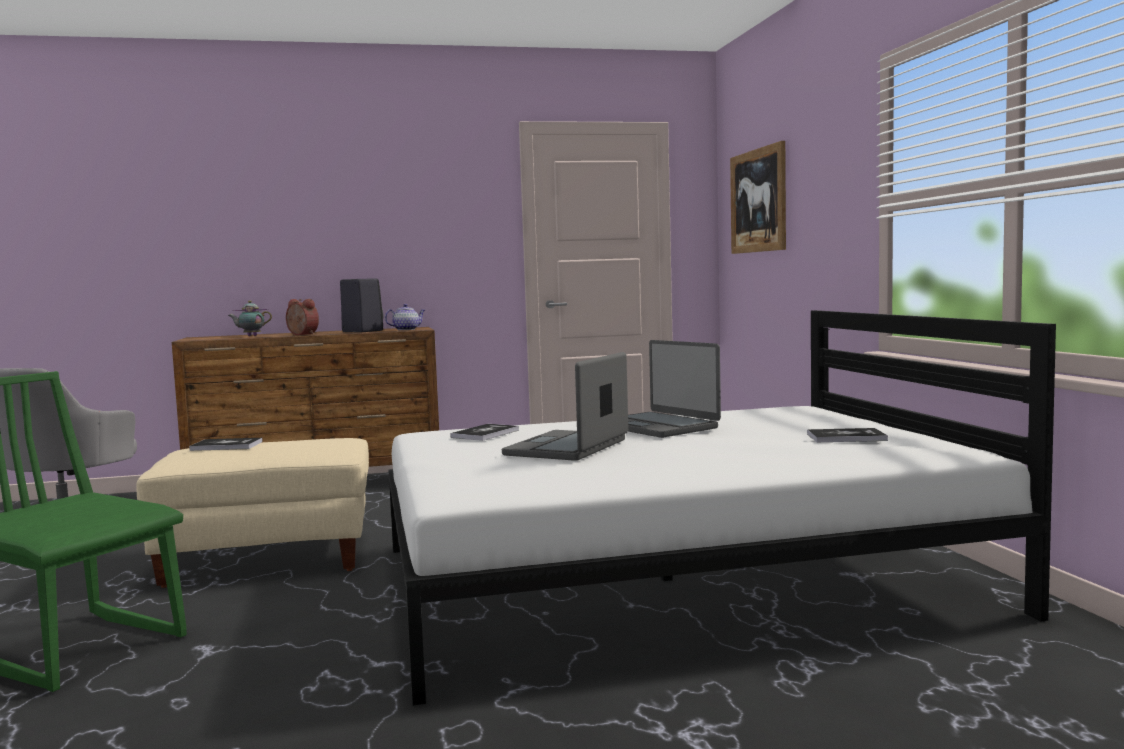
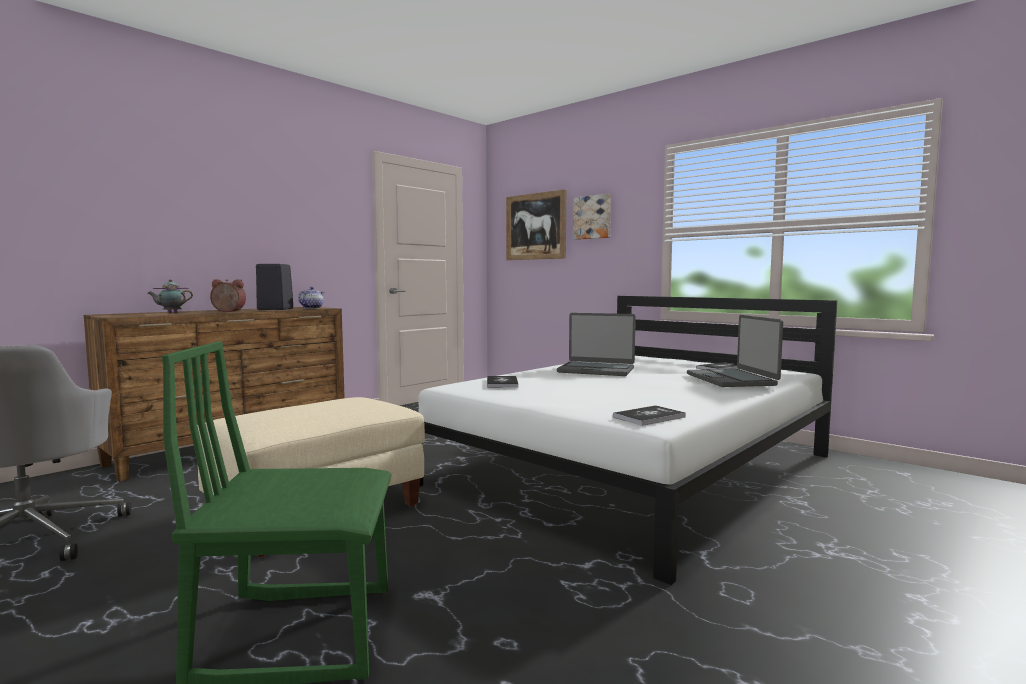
camera: 35 degrees left, 0 degrees up
book [189,438,262,451] -> book moved to [613,405,686,426]
laptop [502,352,628,461] -> laptop moved to [687,315,783,387]
none -> picture [573,194,611,240]

